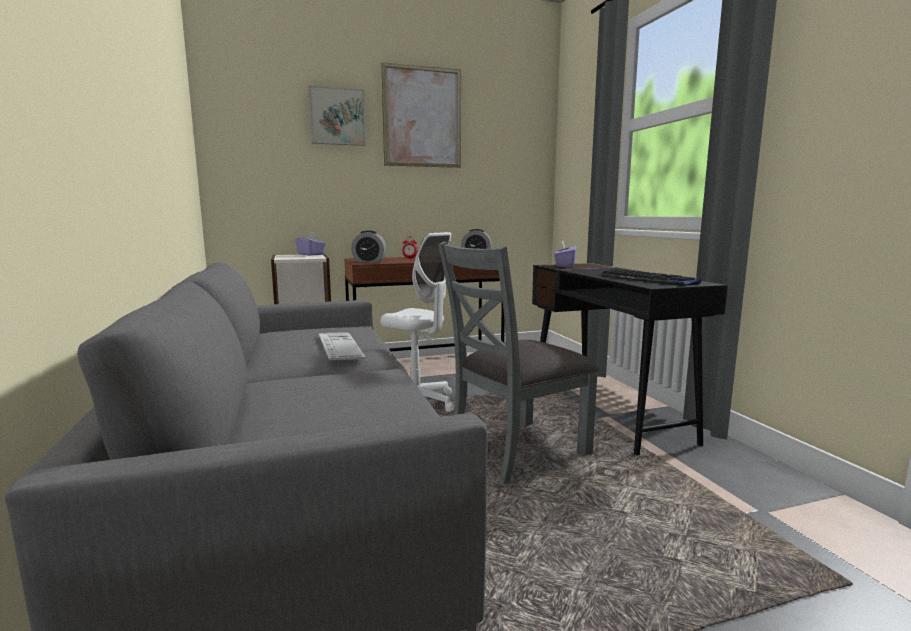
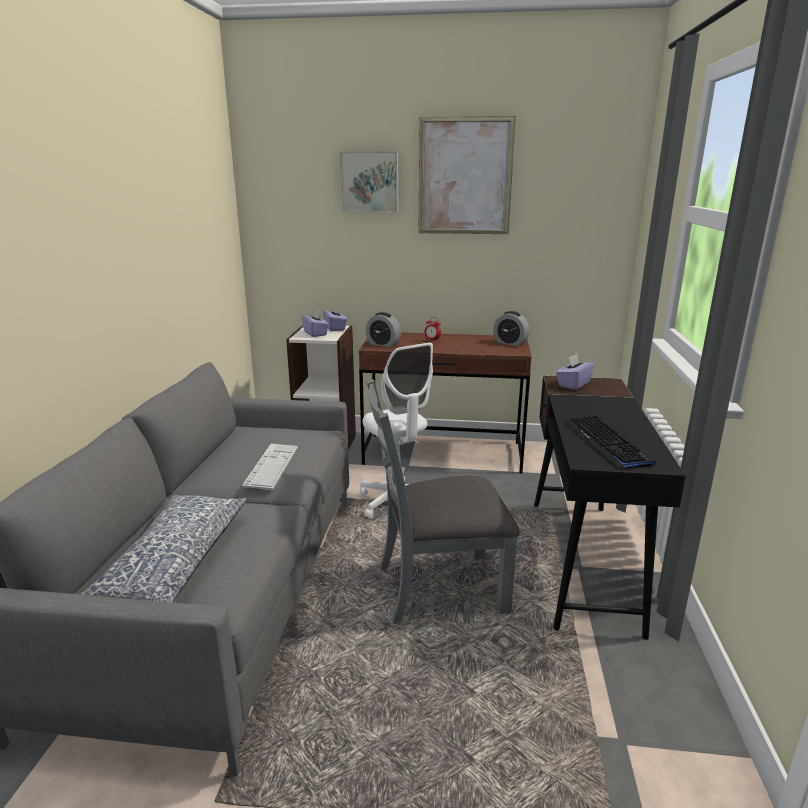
camera: 25 degrees right, 10 degrees up
none -> pillow [80,495,247,602]
none -> purple tissue box [301,310,329,337]

